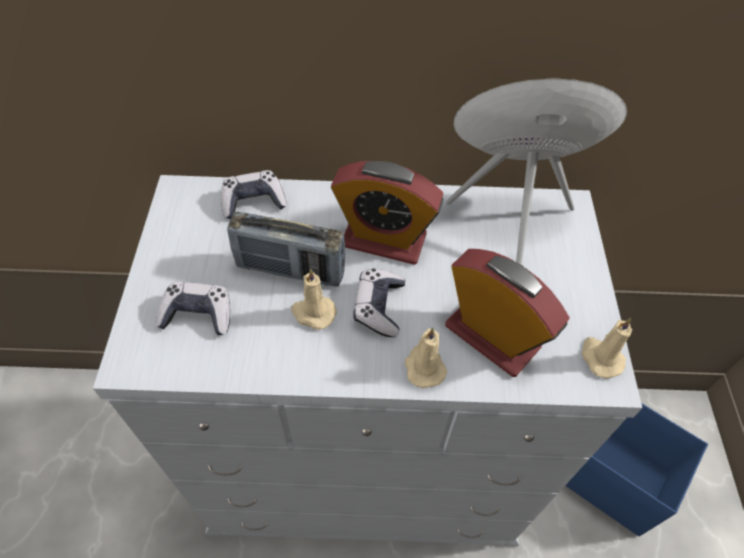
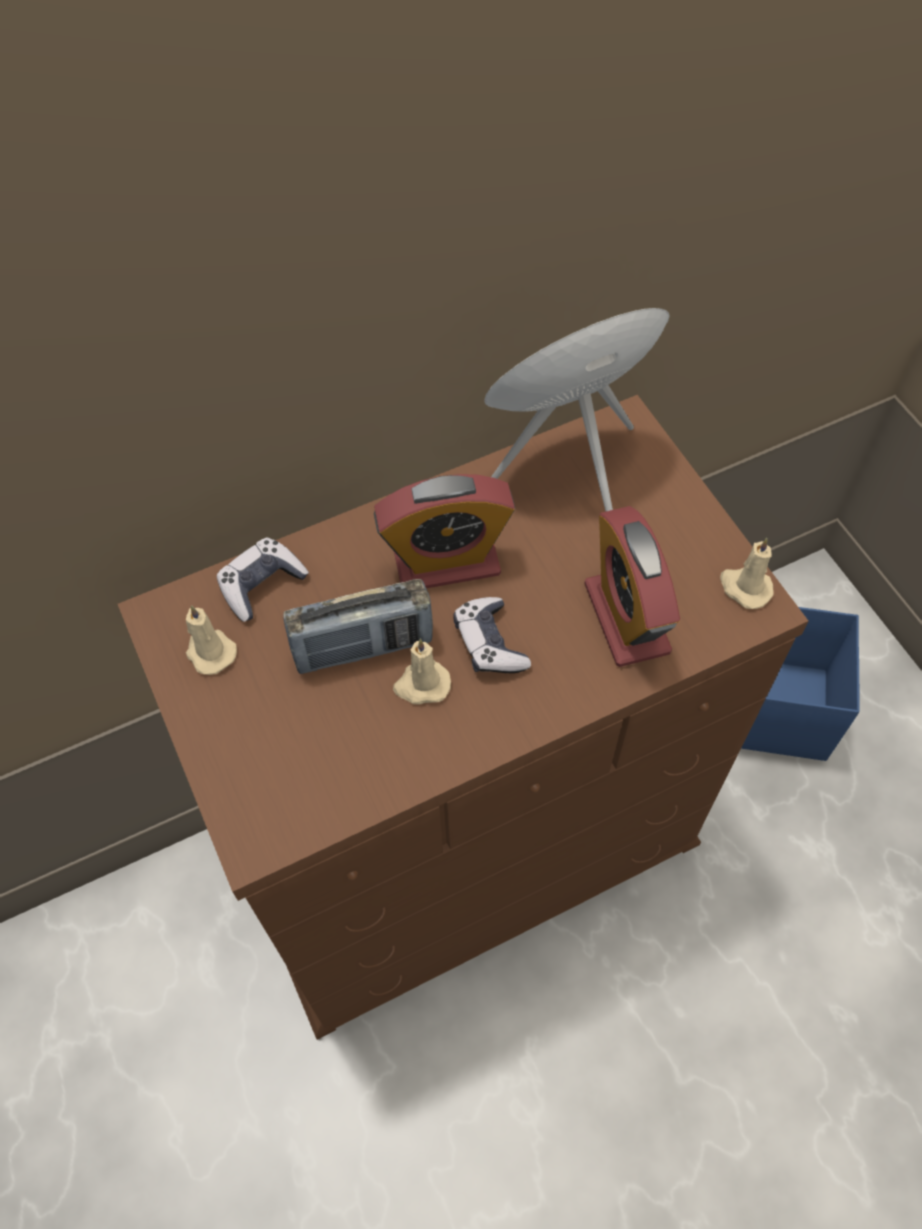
camera: 25 degrees left, 5 degrees up
white dresser [93,175,642,547] -> brown dresser [118,395,808,1040]
game controller [156,281,230,335] -> none
beige candle [405,327,447,388] -> beige candle moved to [186,605,237,675]
alarm clock [445,249,569,377] -> alarm clock turned 120 degrees counterclockwise [584,506,680,667]

